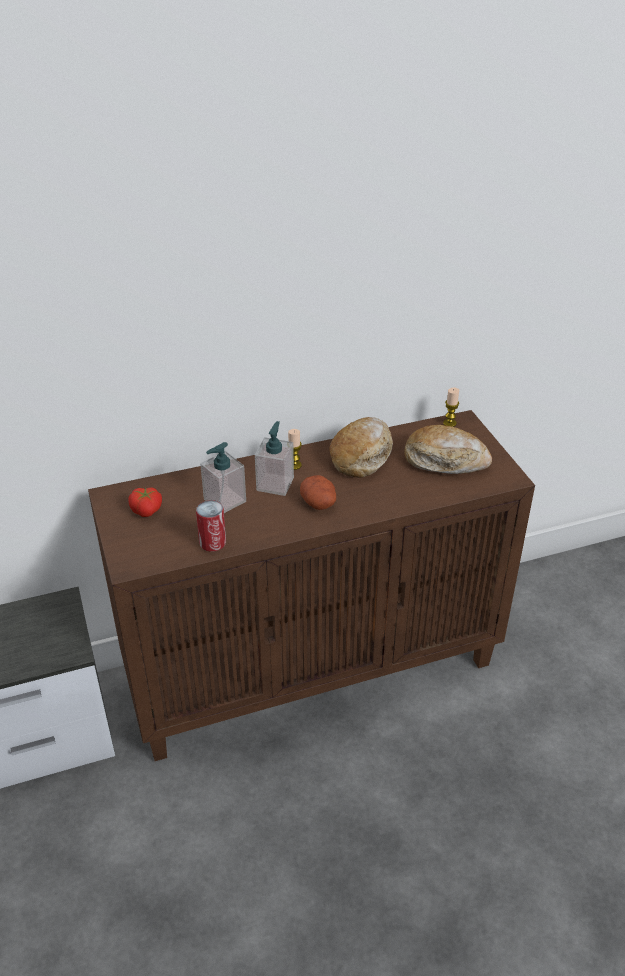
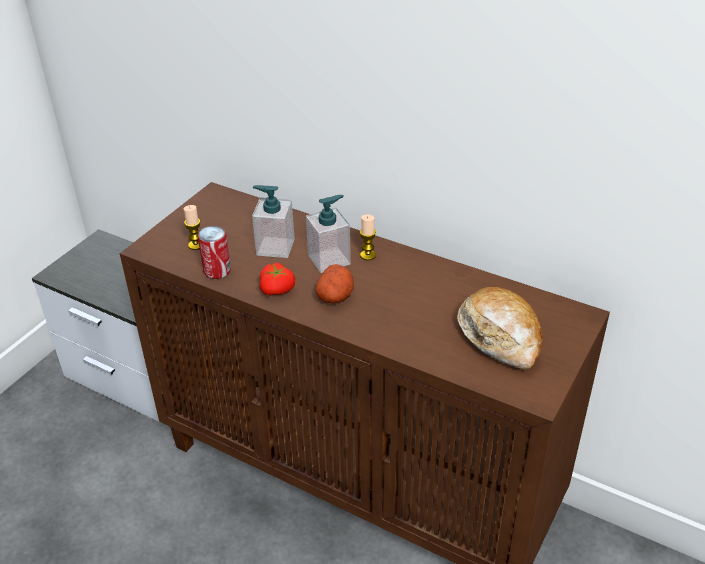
camera: 50 degrees right, 0 degrees up
tomato [128,487,162,517] -> tomato moved to [260,263,295,296]
bread [330,417,393,478] -> none
candle [443,388,459,427] -> candle moved to [184,205,200,250]

